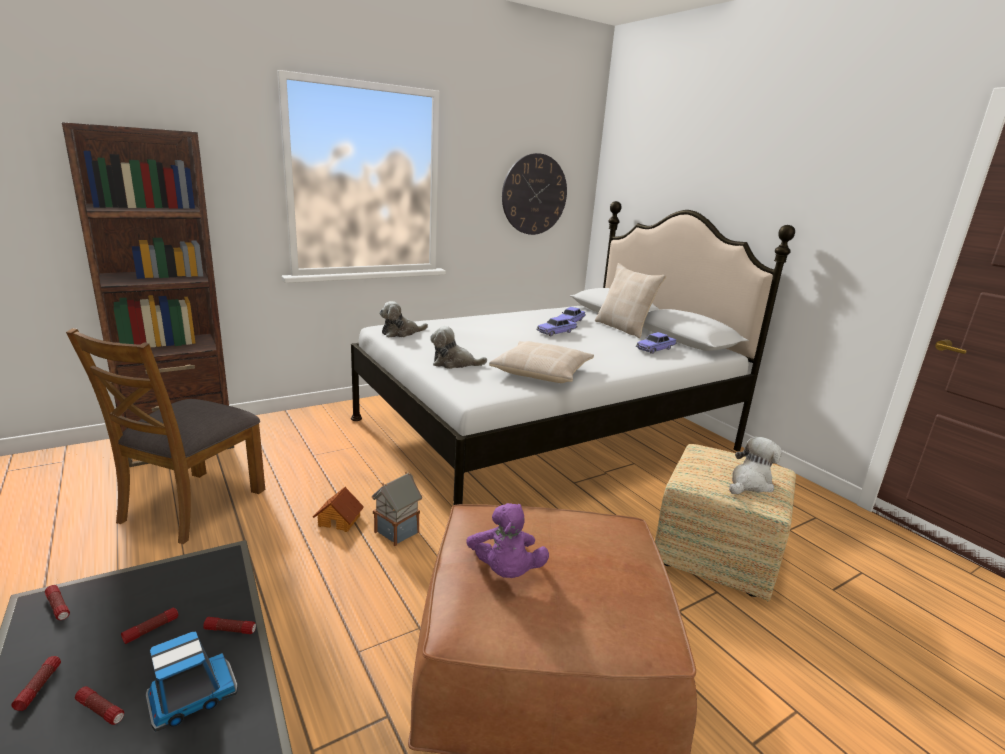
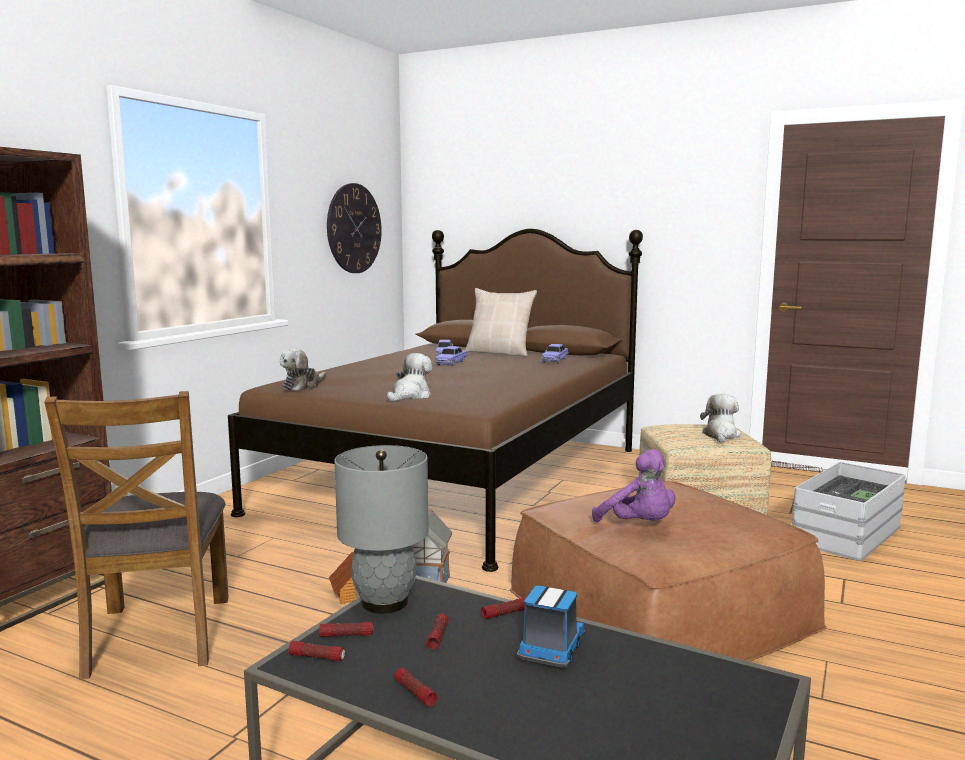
camera: 30 degrees left, 10 degrees down
flashlight [75,686,124,725] -> flashlight moved to [319,622,373,637]
white bed [351,201,795,505] -> brown bed [228,229,643,572]
plush toy [430,326,487,369] -> plush toy turned 150 degrees clockwise [387,353,432,401]
beige pillow [489,341,594,383] -> none
none -> grey table lamp [334,445,429,613]
none -> grey storage box [792,462,907,561]

